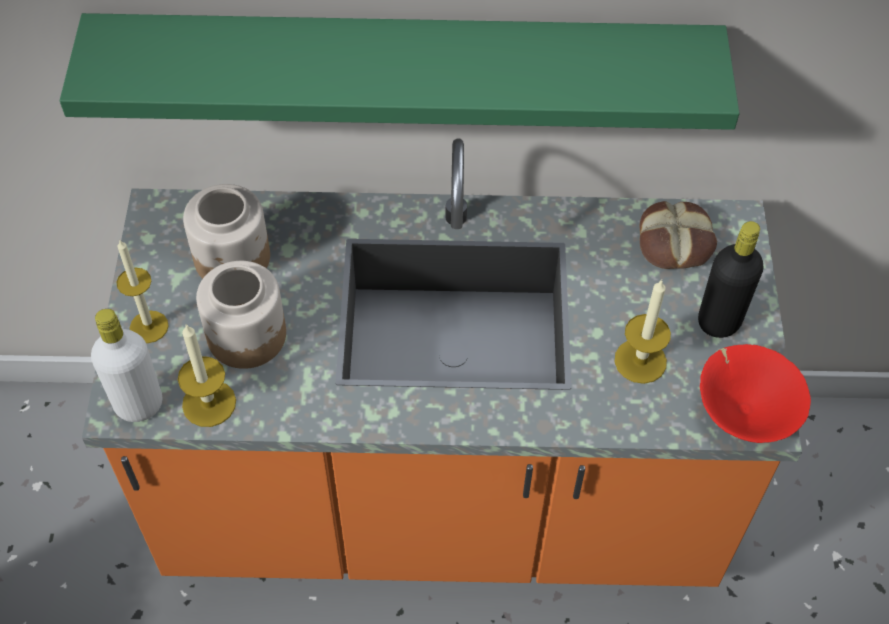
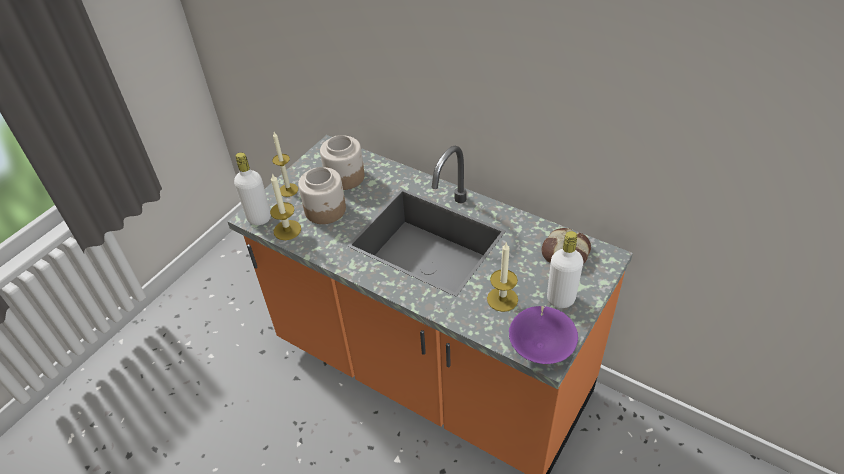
camera: 35 degrees right, 10 degrees down
green shelf [60,13,740,130] -> none
black bottle [698,221,764,338] -> white bottle [547,231,583,308]
red bowl [700,344,811,443] -> purple bowl [509,306,578,364]

